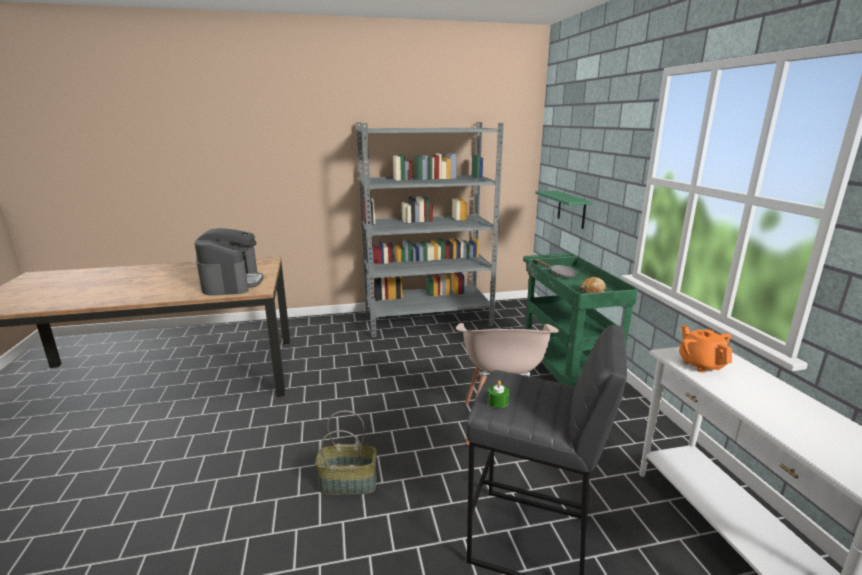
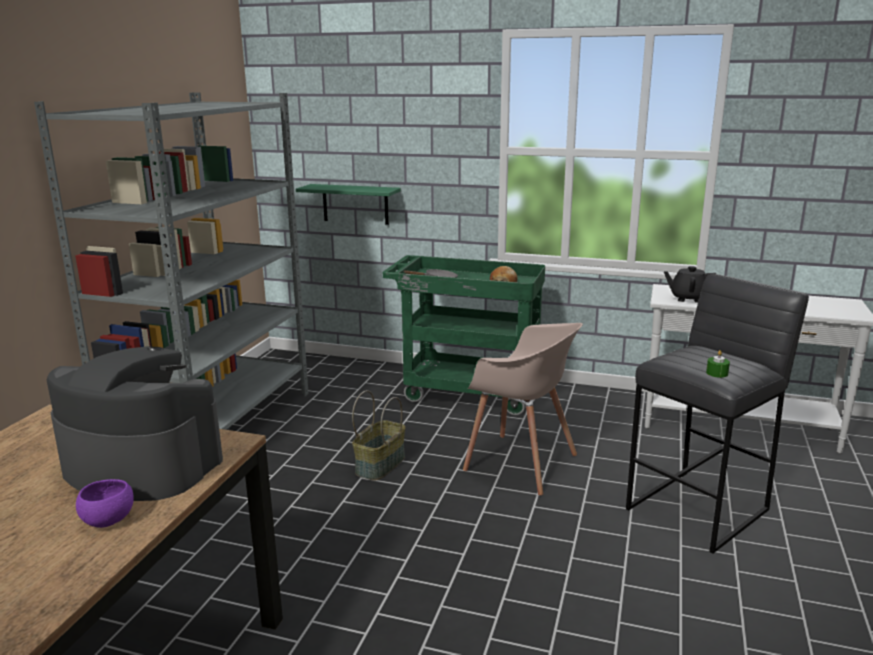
camera: 60 degrees left, 0 degrees up
basket [315,410,377,495] -> basket moved to [352,390,405,481]
orange teapot [679,325,732,373] -> black teapot [664,266,716,303]
none -> purple bowl [76,479,134,528]

